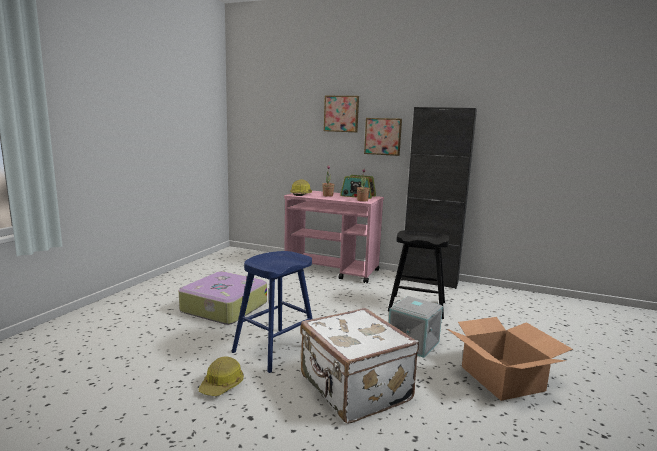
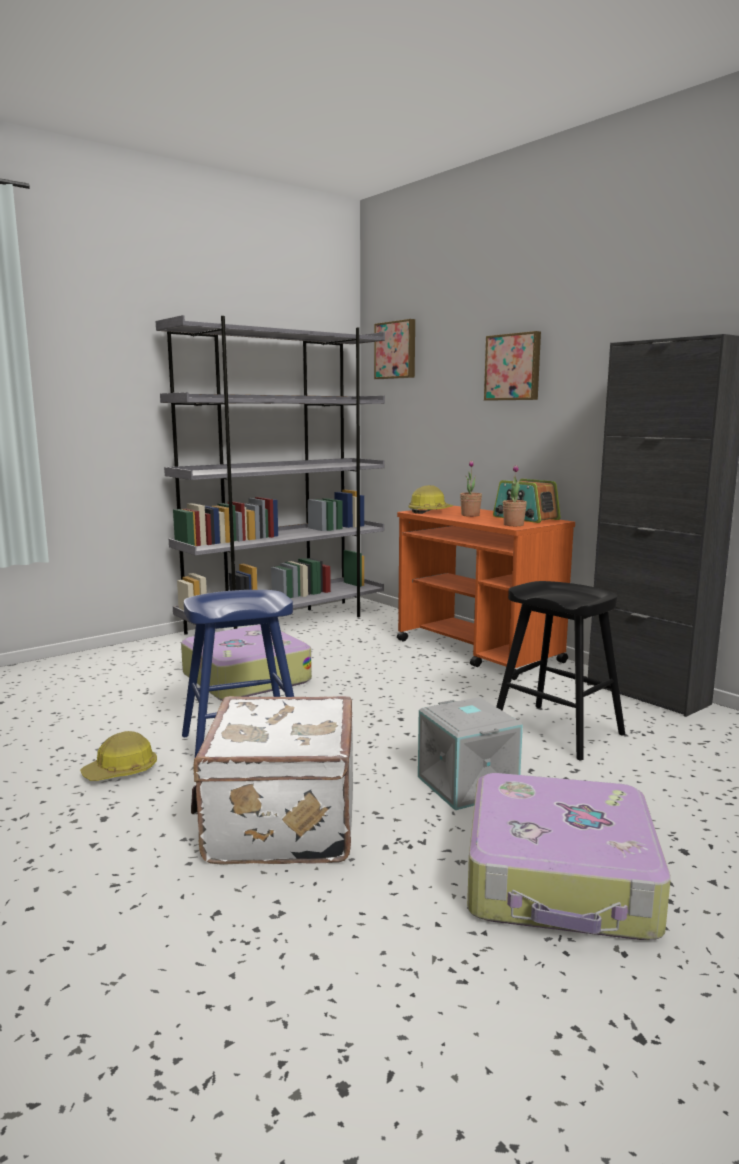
camera: 30 degrees right, 0 degrees up
pink cart [284,191,384,283] -> orange cart [397,506,575,680]
picture [364,118,402,156] -> picture moved to [374,319,415,379]
cardboard box [447,317,573,401] -> suitcase [467,773,671,940]
none -> grey bookcase [156,315,385,635]

